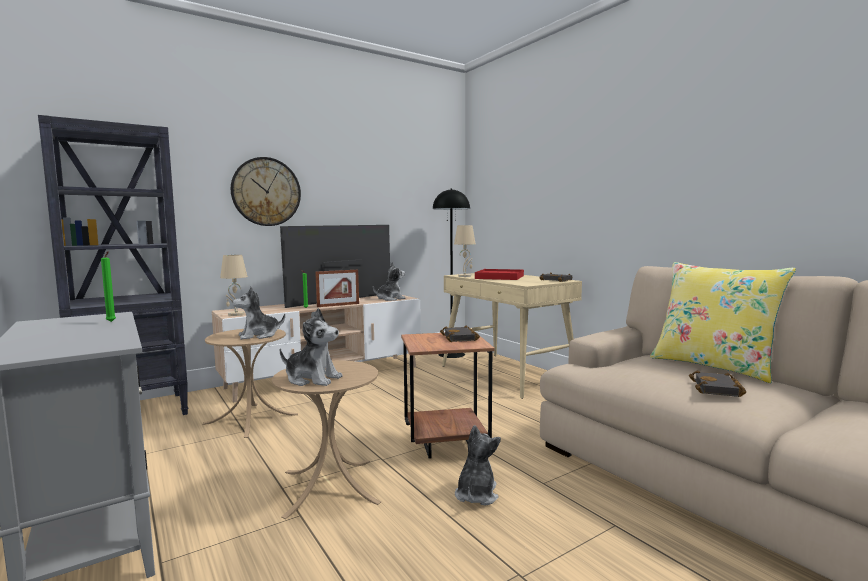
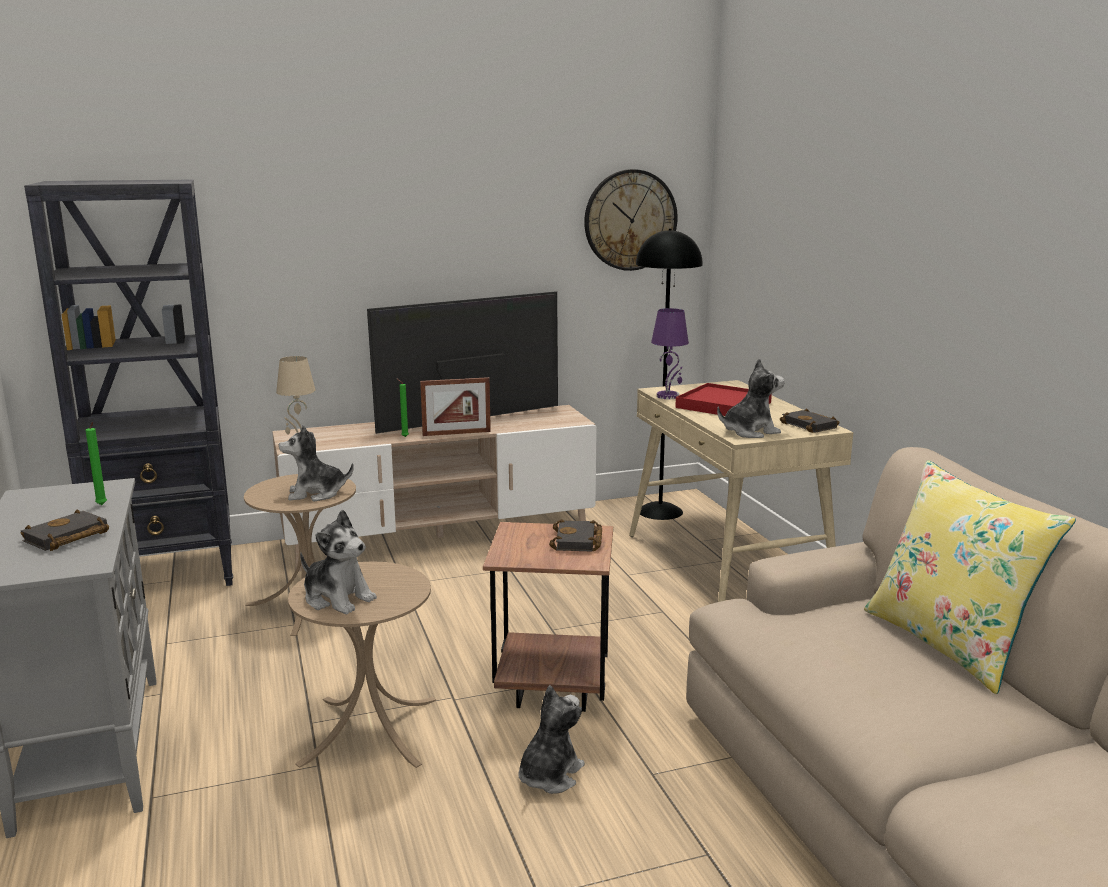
camera: 15 degrees right, 10 degrees up
wall clock [231,157,301,226] -> wall clock moved to [584,169,678,271]
plush toy [373,262,405,301] -> plush toy moved to [717,359,785,438]
beige table lamp [454,225,476,277] -> purple table lamp [651,308,689,399]
black book [689,370,746,397] -> black book moved to [20,509,109,551]

